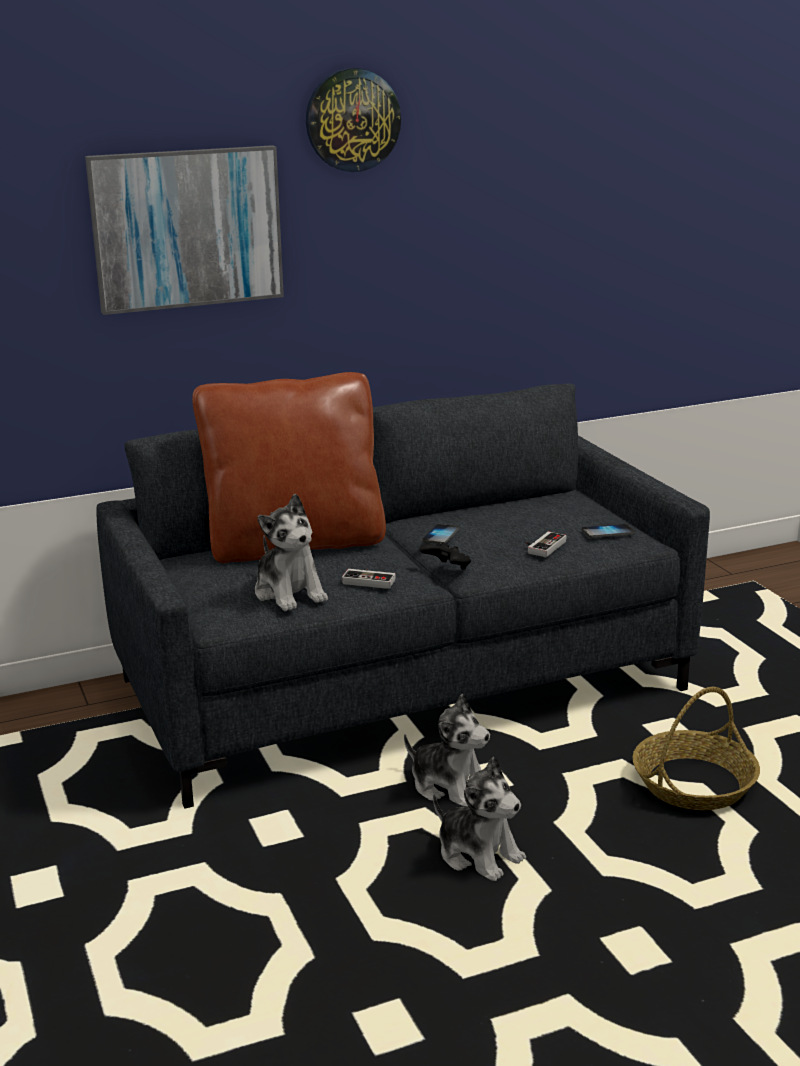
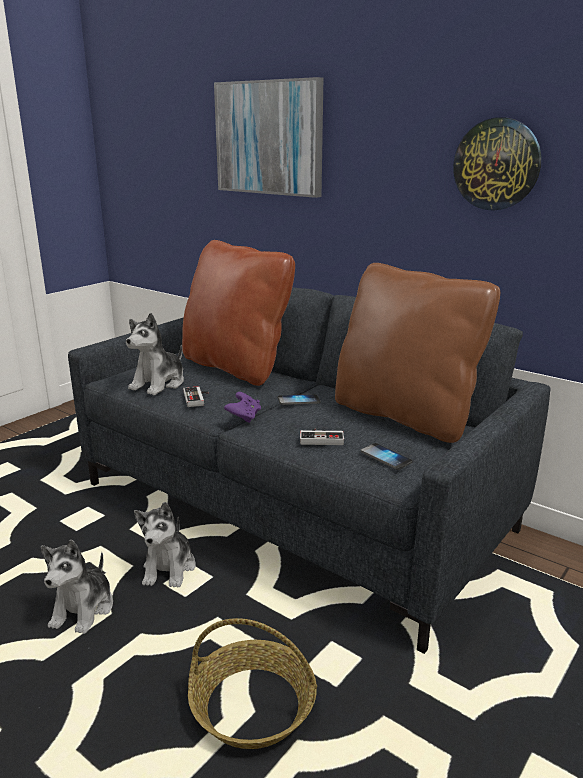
camera: 60 degrees right, 0 degrees up
wall clock [306,68,401,172] -> wall clock moved to [453,117,542,211]
black game controller [420,543,471,570] -> purple game controller [224,392,261,423]
none -> brown pillow [335,263,500,443]

